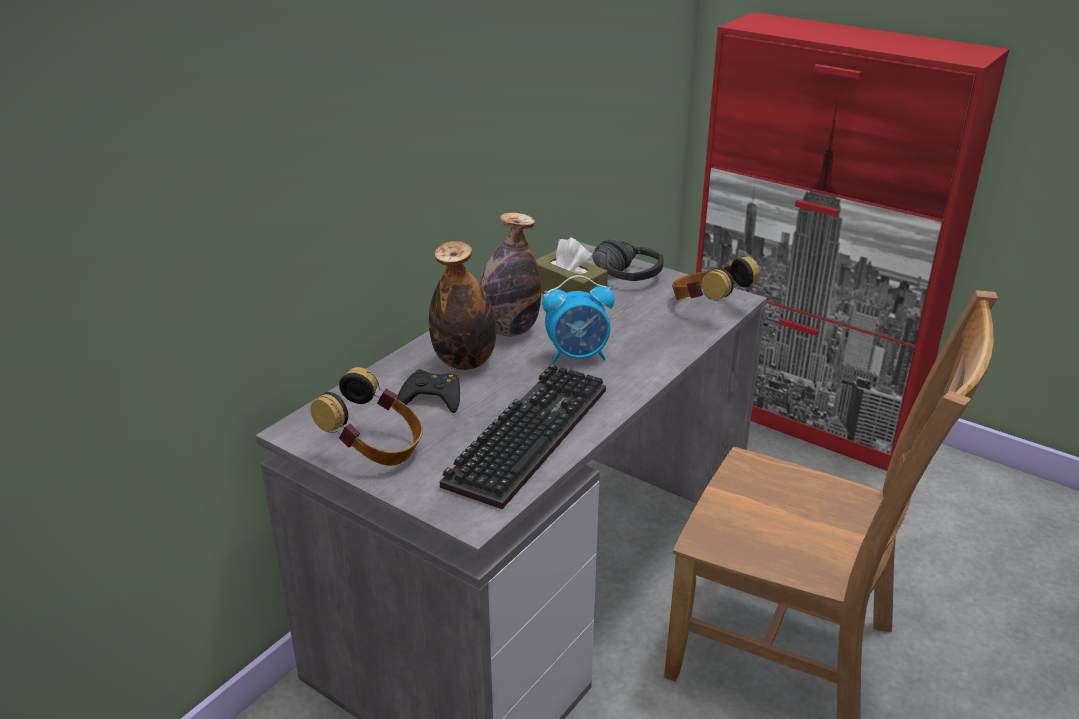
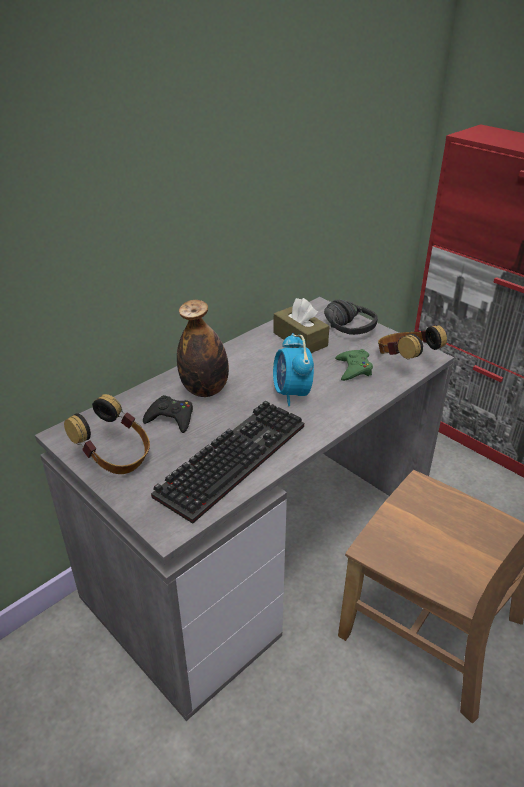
camera: 10 degrees right, 5 degrees up
bottle [480,212,541,337] -> none
alarm clock [542,275,614,364] -> alarm clock turned 75 degrees clockwise [273,333,314,406]
none -> green game controller [335,349,373,381]

